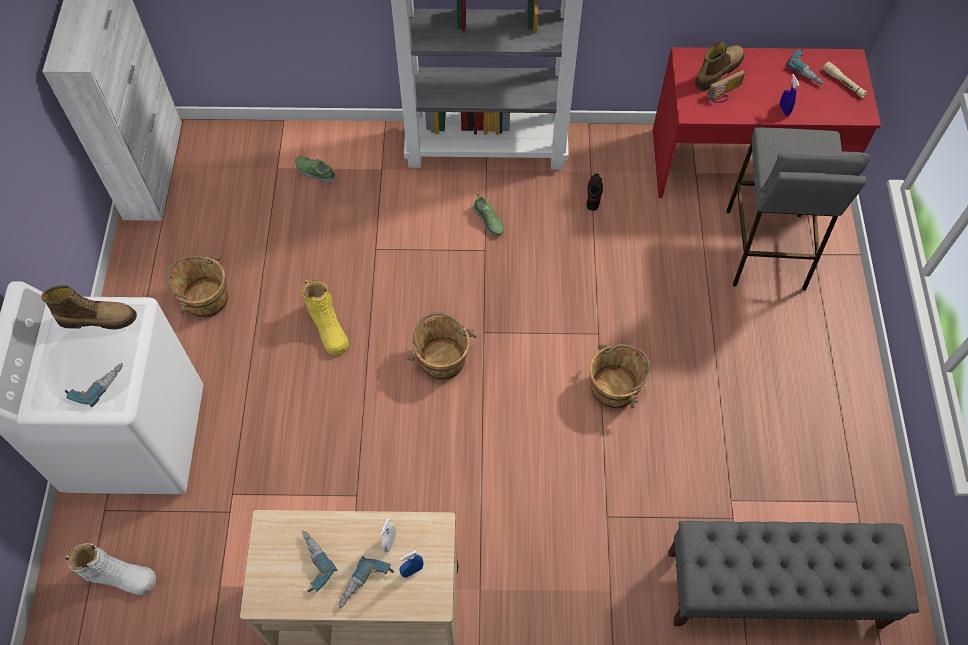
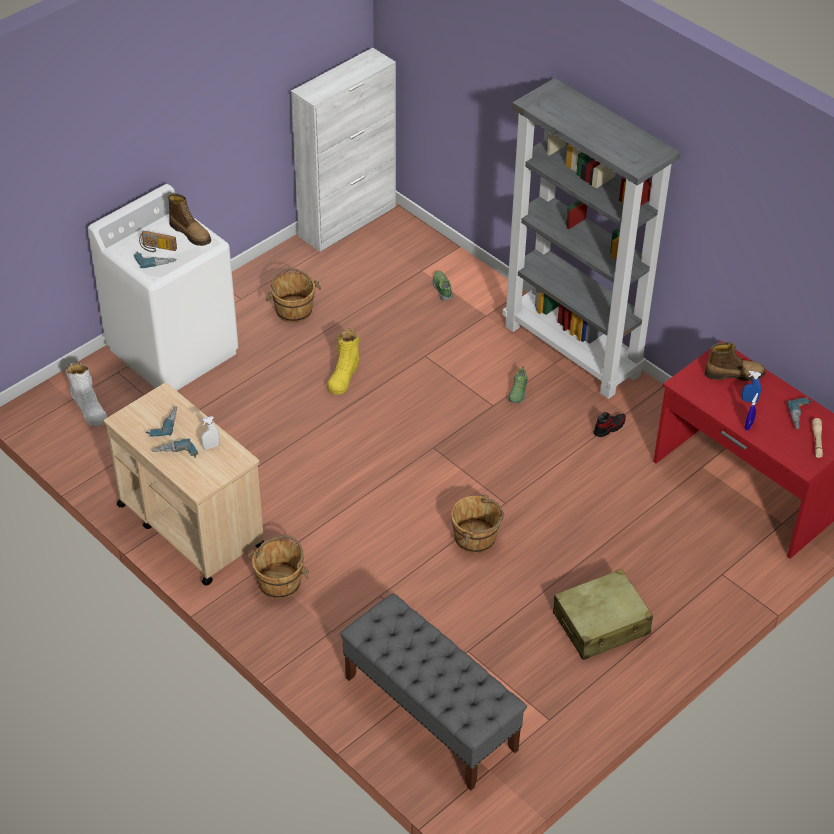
camera: 45 degrees right, 15 degrees down
blue spray bottle [399,550,423,578] -> blue spray bottle moved to [742,371,761,403]
brown bucket [407,312,477,380] -> brown bucket moved to [248,535,309,599]
radio [707,70,745,103] -> radio moved to [139,231,177,252]
grey stool [726,127,870,290] -> none
none -> beige suitcase [553,569,653,660]

